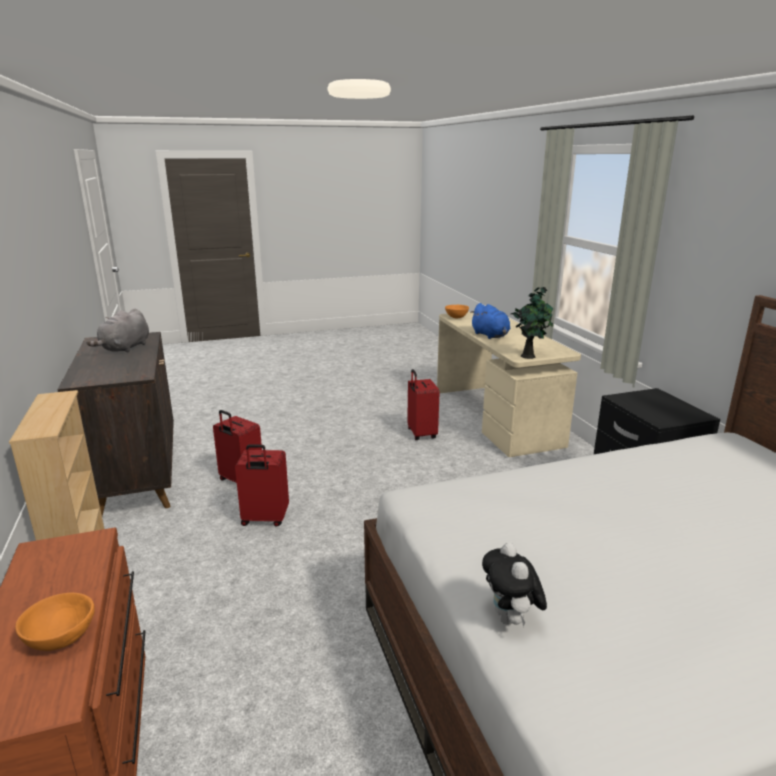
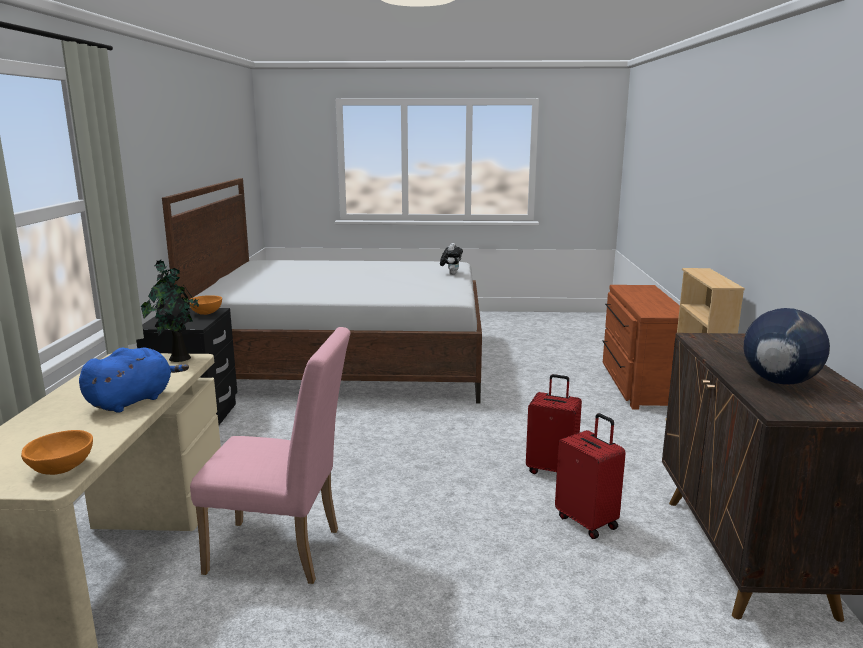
camera: 160 degrees left, 5 degrees down
orange bowl [15,593,95,651] -> orange bowl moved to [190,295,222,315]
grey plush toy [87,309,149,353] -> globe [744,308,830,385]
red suitcase [407,369,440,440] -> pink chair [190,327,350,584]
blue plush toy [470,303,511,339] -> blue plush toy turned 45 degrees clockwise [79,347,189,413]

